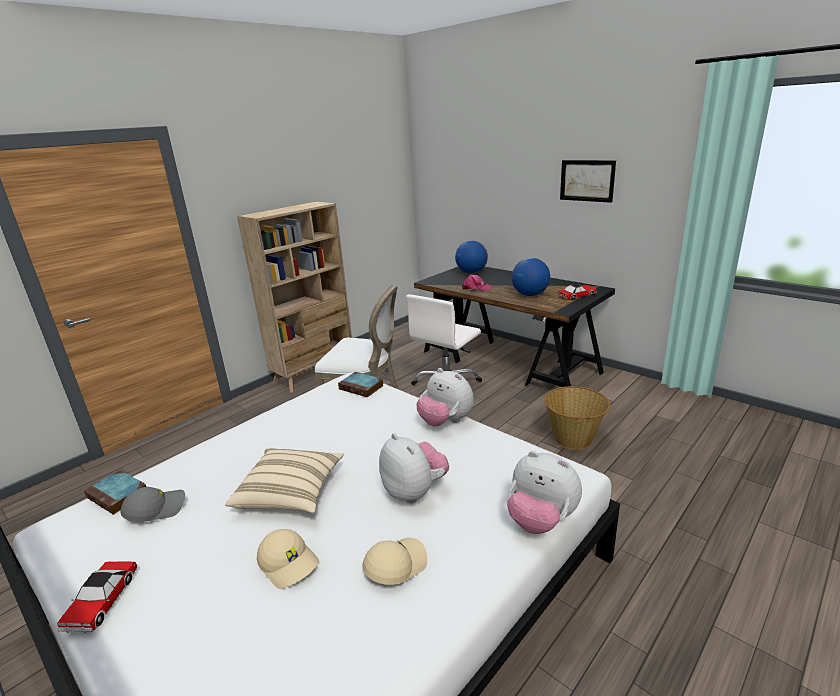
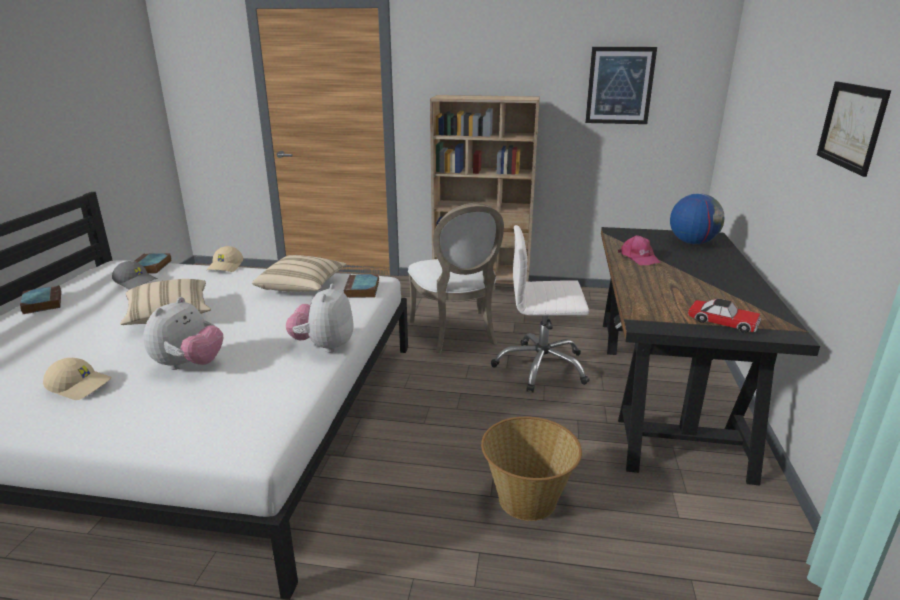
camera: 55 degrees right, 0 degrees up
toy car [57,561,137,633] -> book [20,285,61,314]
beige cap [257,529,319,589] -> beige cap moved to [207,246,243,272]
plush toy [507,451,582,534] -> none
globe [512,258,550,296] -> none
none -> beige pillow [252,255,347,292]
none -> picture [585,47,657,124]

